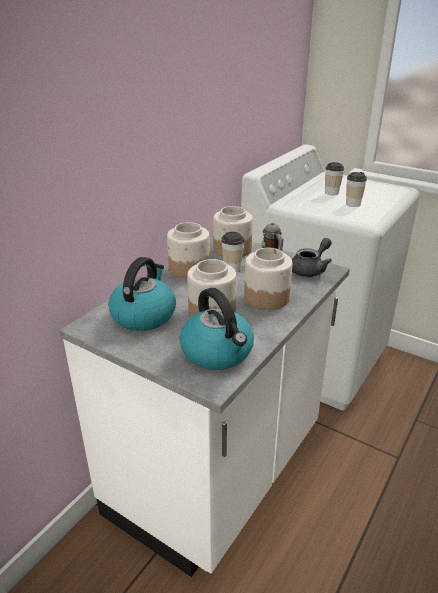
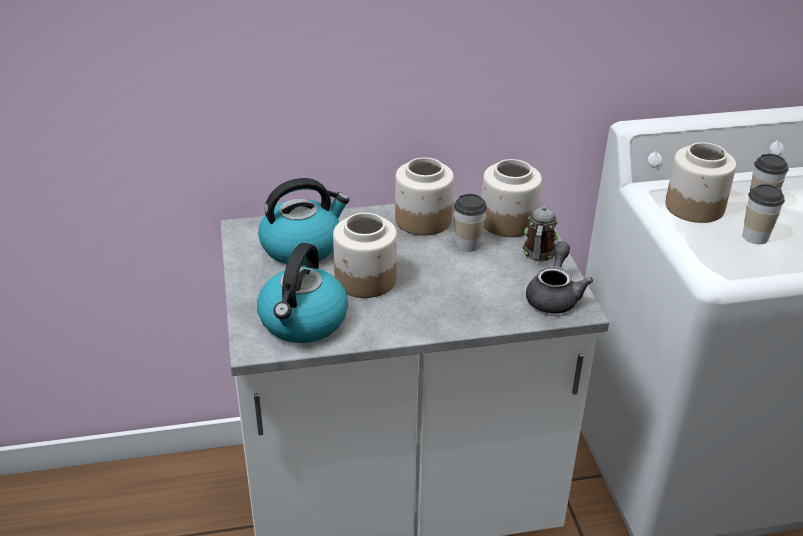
camera: 45 degrees right, 5 degrees up
jar [244,248,293,310] -> jar moved to [665,142,736,223]
grey teapot [292,238,332,277] -> grey teapot turned 75 degrees counterclockwise [526,241,593,314]

